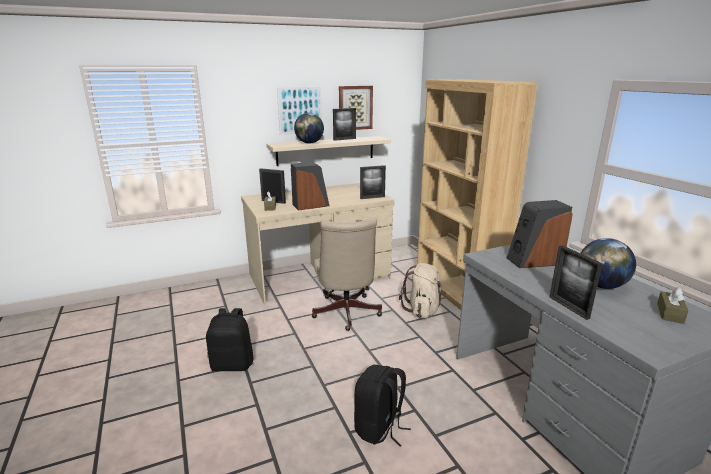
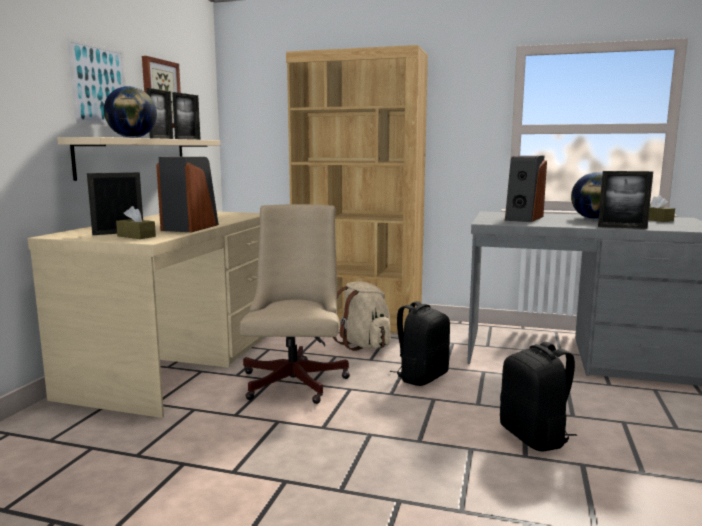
camera: 50 degrees left, 10 degrees down
black backpack [206,308,254,371] -> black backpack moved to [389,301,450,386]
beige office chair [312,218,382,331] -> beige office chair turned 120 degrees counterclockwise [240,204,350,404]
picture frame [360,165,386,199] -> picture frame moved to [172,92,201,140]

